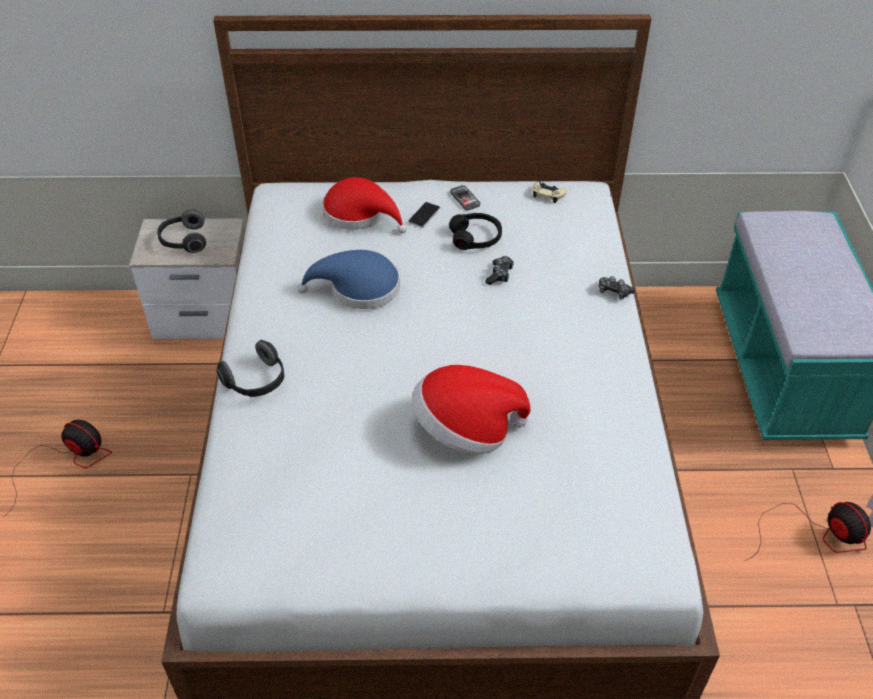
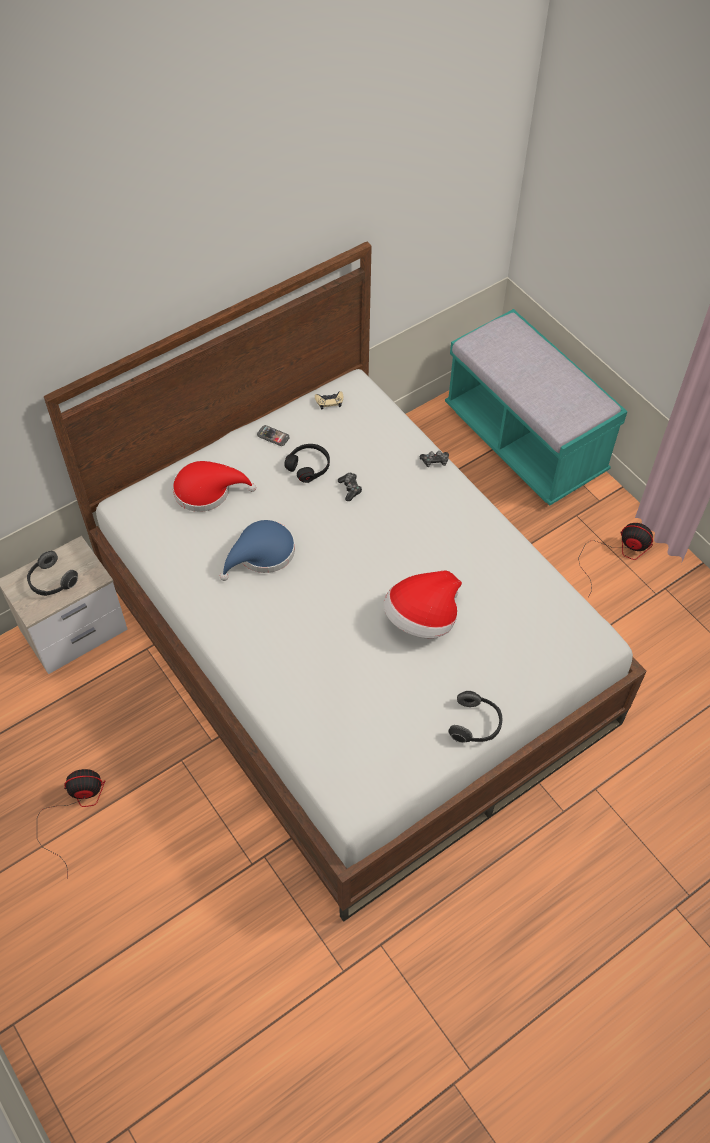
camera: 35 degrees left, 10 degrees up
headphones [216,340,284,397] -> headphones moved to [448,691,502,743]
phone [408,202,440,228] -> none

